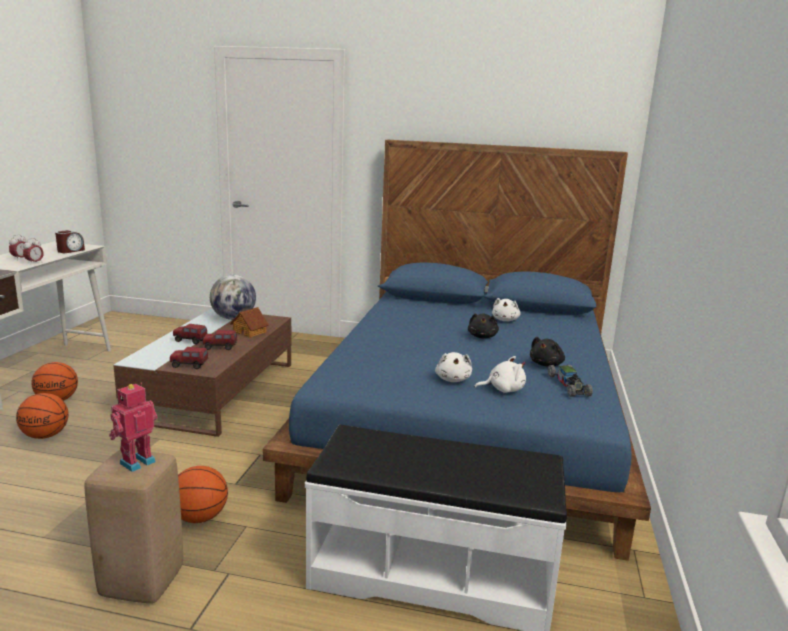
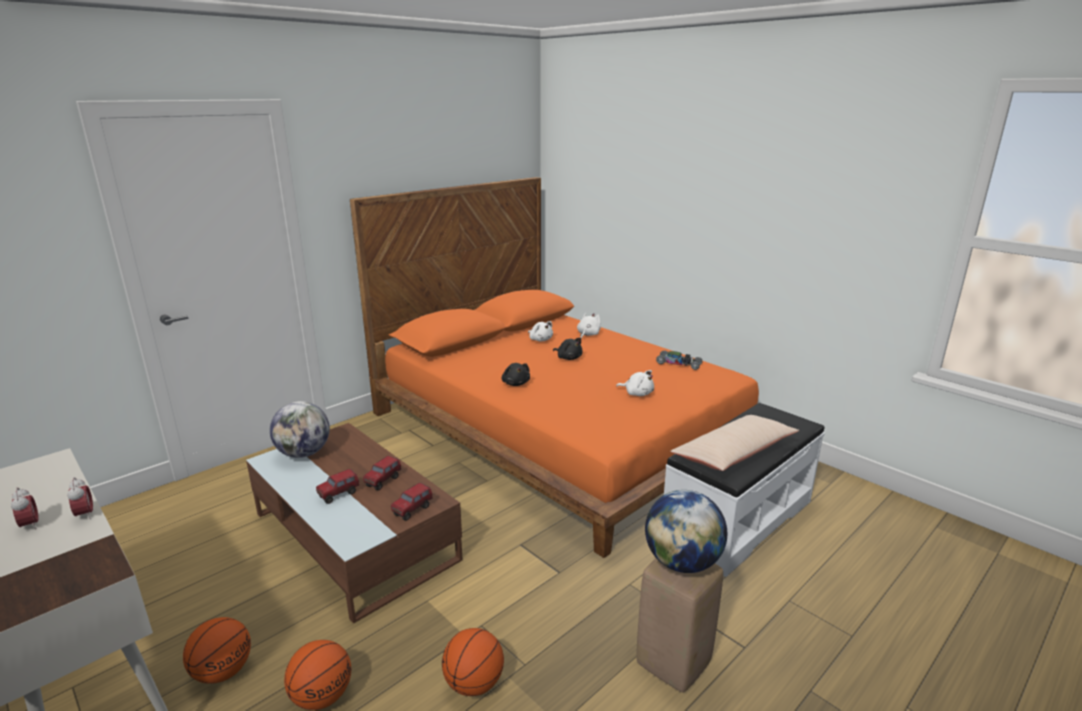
camera: 55 degrees left, 5 degrees up
alarm clock [55,230,85,253] -> none
toy robot [109,382,157,472] -> globe [645,490,727,573]
basketball [178,466,228,523] -> basketball moved to [442,628,504,696]
toy house [230,307,269,338] -> none
blue bed [263,140,651,561] -> orange bed [350,177,759,558]
white plush toy [474,356,526,393] -> white plush toy moved to [577,313,601,338]
black plush toy [530,337,565,366] -> black plush toy moved to [502,363,530,386]
none -> beige pillow [670,415,799,471]

